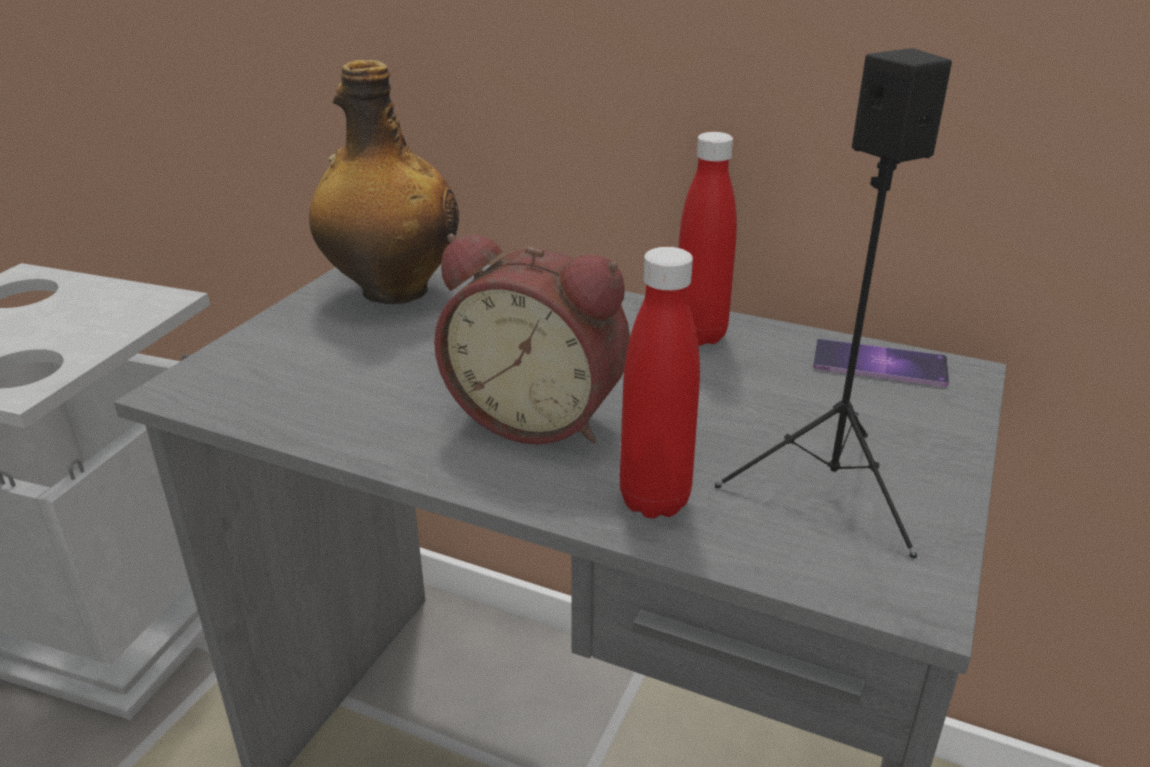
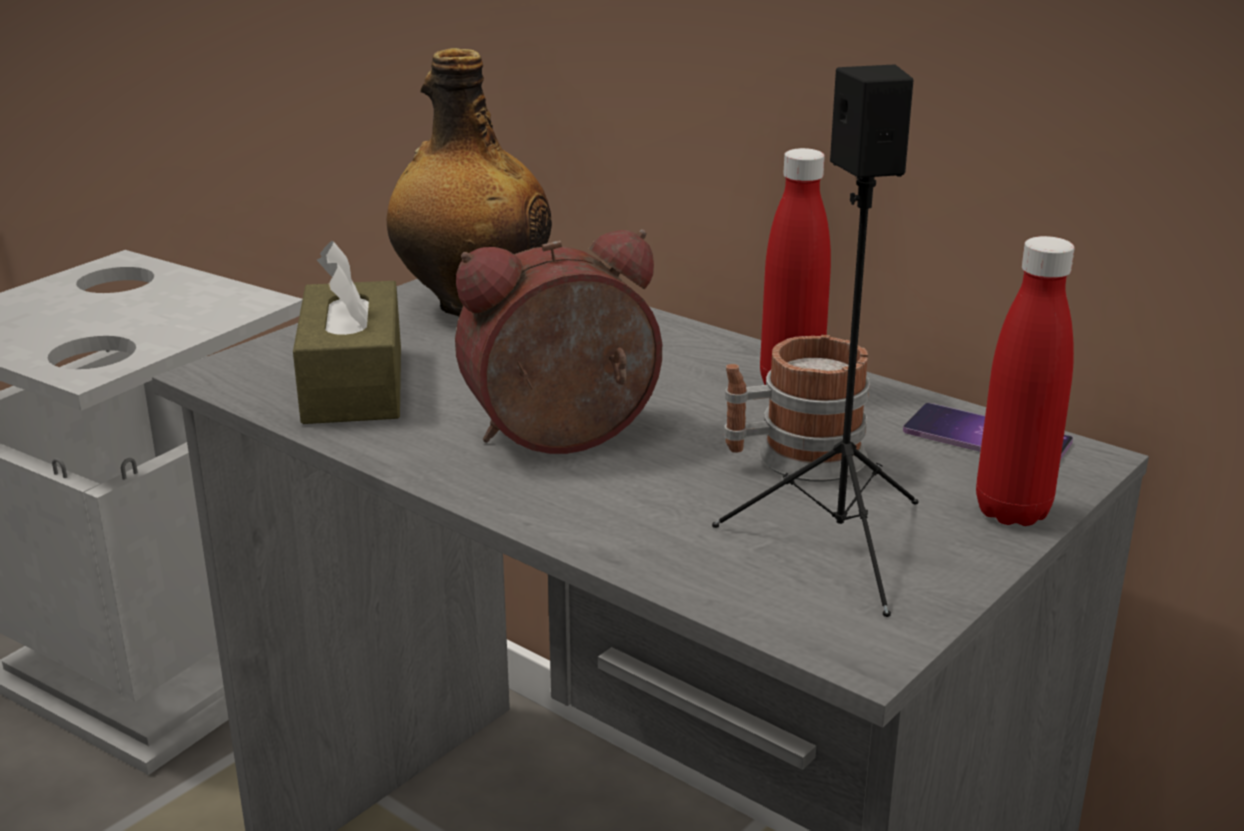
camera: 15 degrees right, 5 degrees down
alarm clock [434,234,630,445] -> alarm clock turned 120 degrees clockwise [455,229,662,454]
red bottle [620,247,700,518] -> red bottle moved to [976,236,1075,526]
none -> brown tissue box [293,241,401,424]
none -> mug [724,334,870,482]

